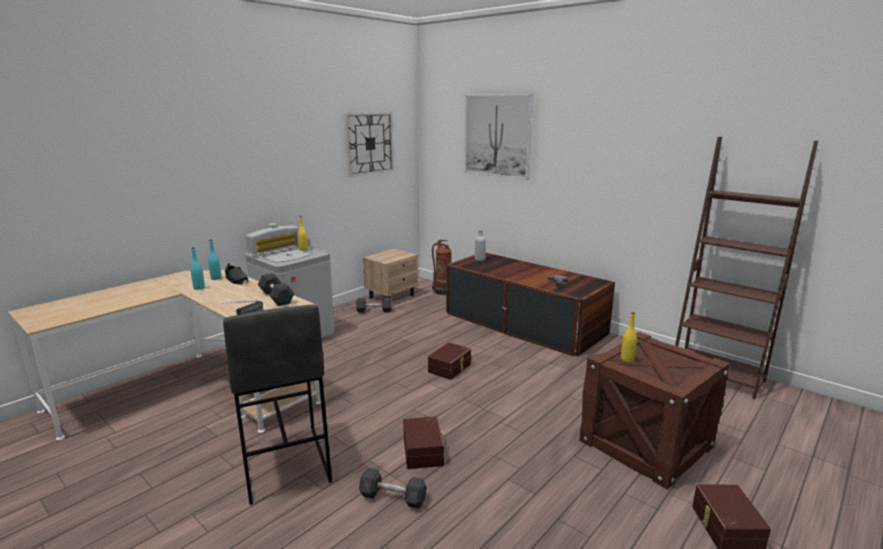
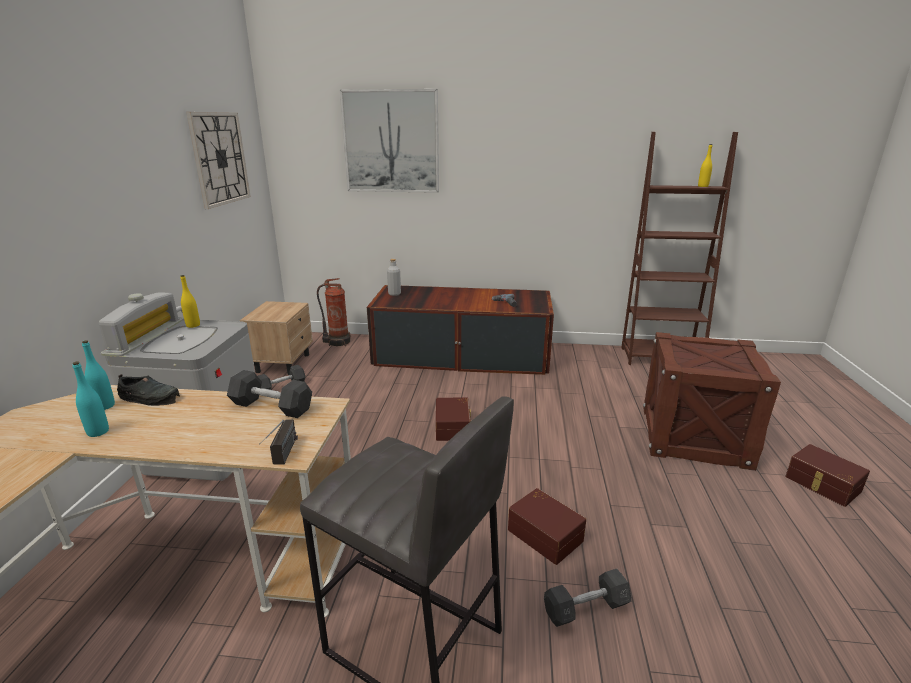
camera: 35 degrees left, 5 degrees up
yellow bottle [621,312,637,362] -> yellow bottle moved to [698,144,712,187]

